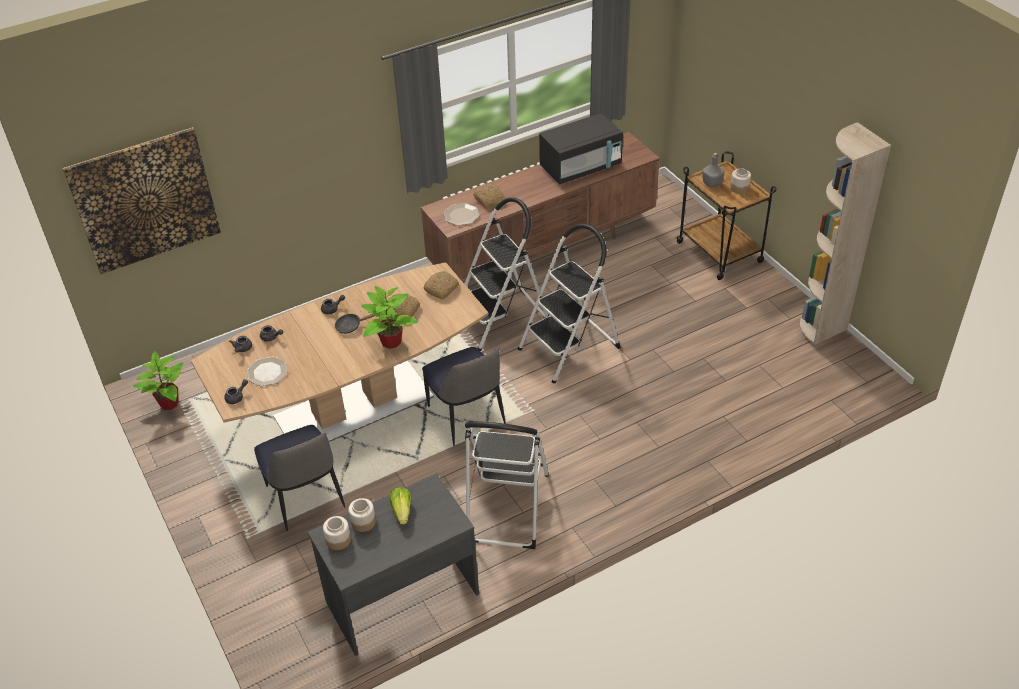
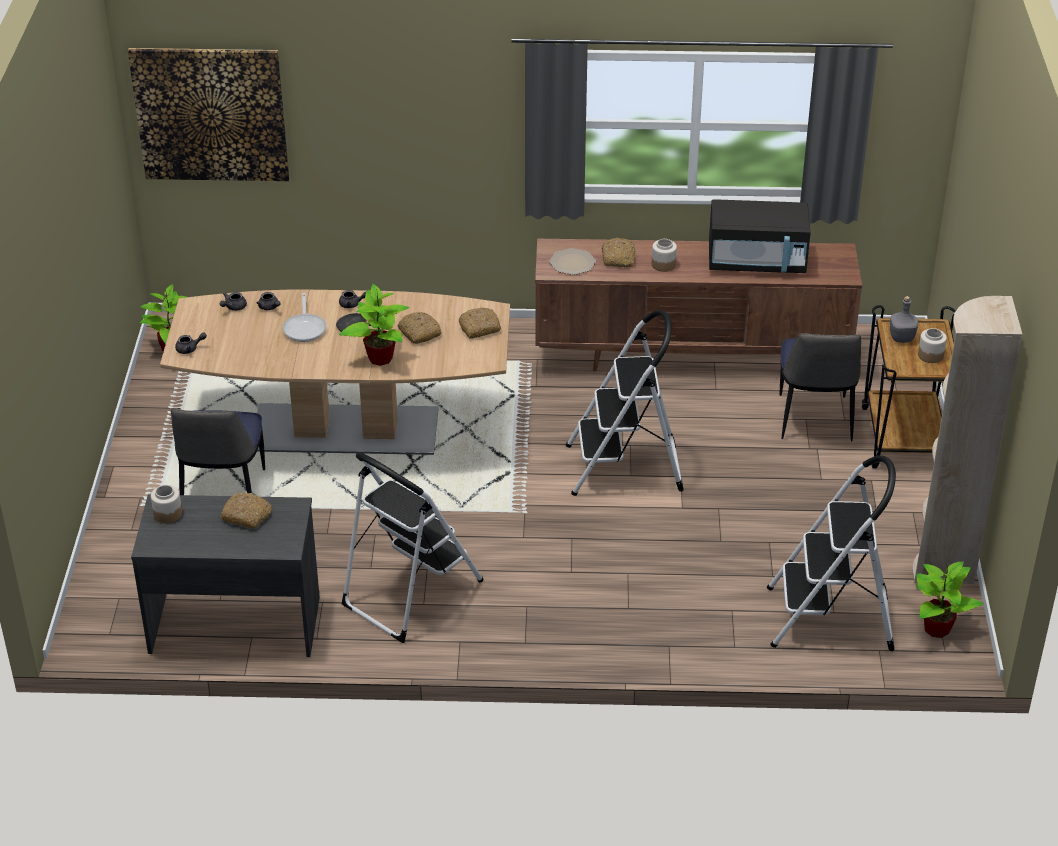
camera: 30 degrees right, 5 degrees down
plate [247,356,288,386] -> none
jar [348,498,376,532] -> jar moved to [652,239,677,272]
lettuce [390,487,412,525] -> bread [221,492,272,529]
chair [422,347,506,446] -> chair moved to [780,333,861,441]
step ladder [464,197,548,351] -> step ladder moved to [767,455,896,651]
none -> frying pan [282,293,326,342]
none -> potted plant [916,561,984,638]

